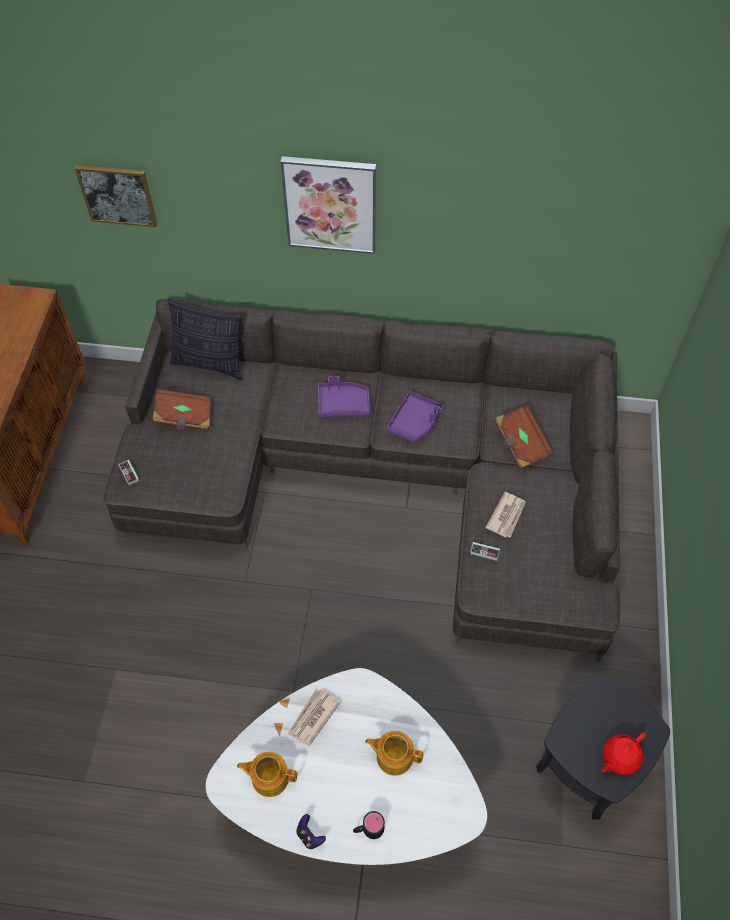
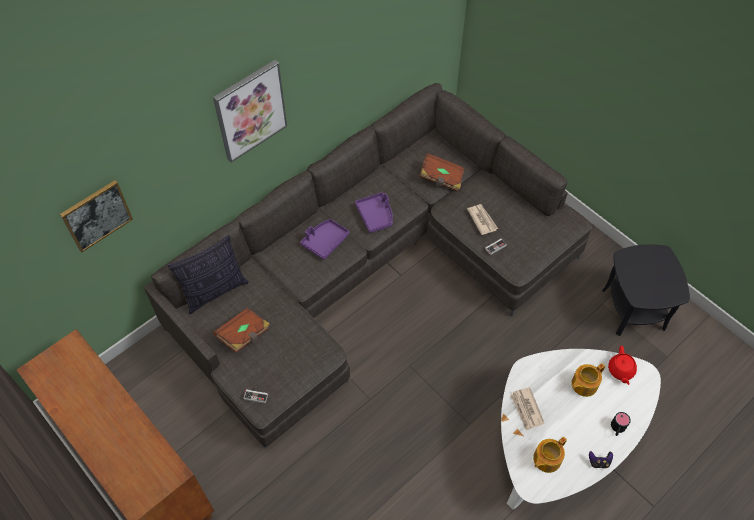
camera: 50 degrees left, 0 degrees up
red teapot [602,732,646,775] -> red teapot moved to [608,346,637,385]

